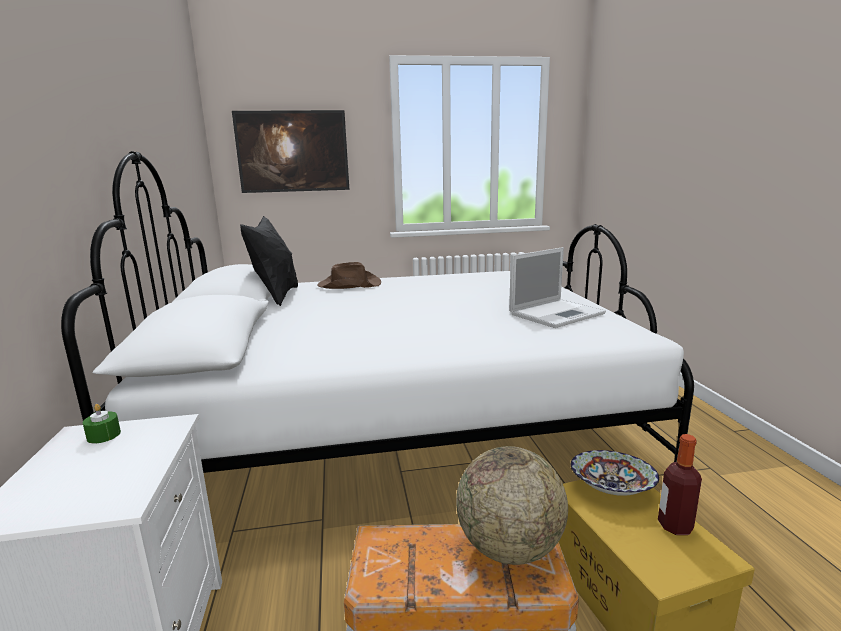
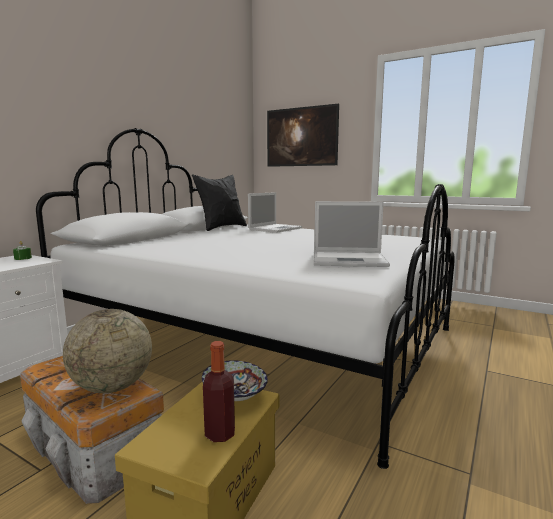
camera: 40 degrees right, 5 degrees down
brown hat [317,262,381,289] -> laptop [248,192,302,233]

